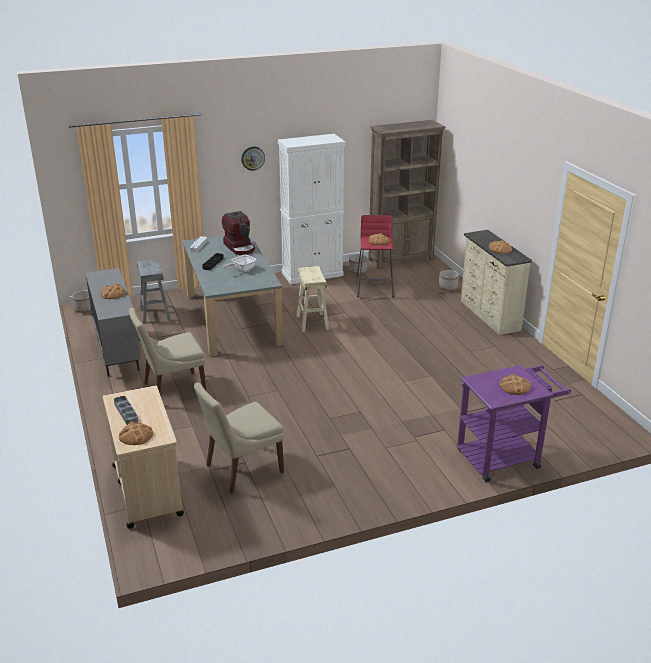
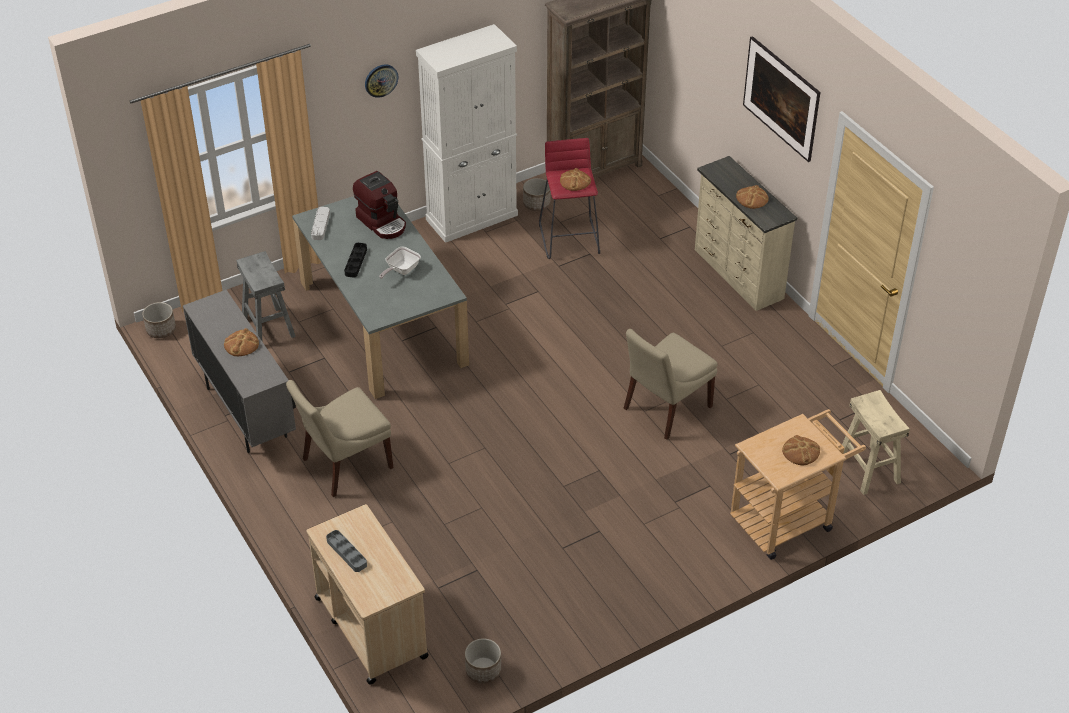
camera: 10 degrees left, 15 degrees up
bread [119,421,153,445] -> none
beige chair [194,382,284,494] -> beige chair moved to [624,329,718,440]
beige stool [296,266,330,332] -> beige stool moved to [842,390,910,495]
planter [439,270,459,291] -> planter moved to [465,638,501,684]
purple cart [456,365,571,482] -> beige cart [730,409,866,560]
none -> picture [743,36,820,162]

